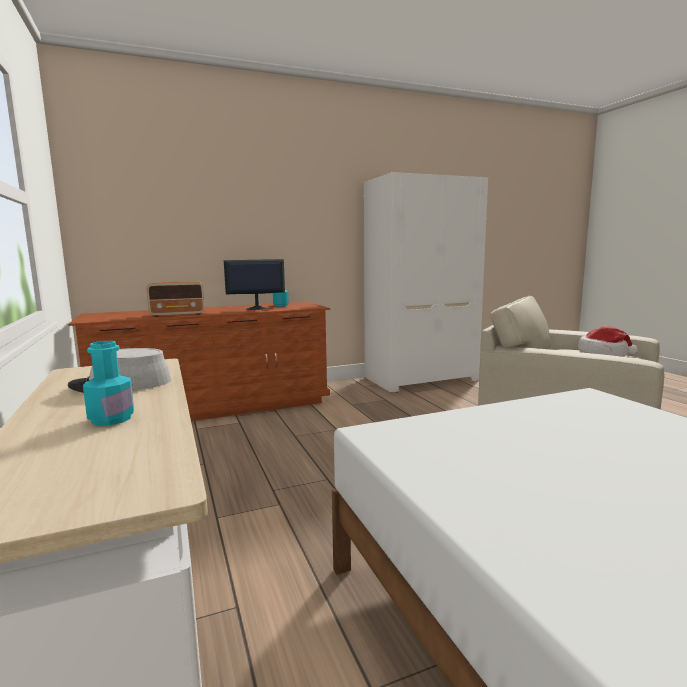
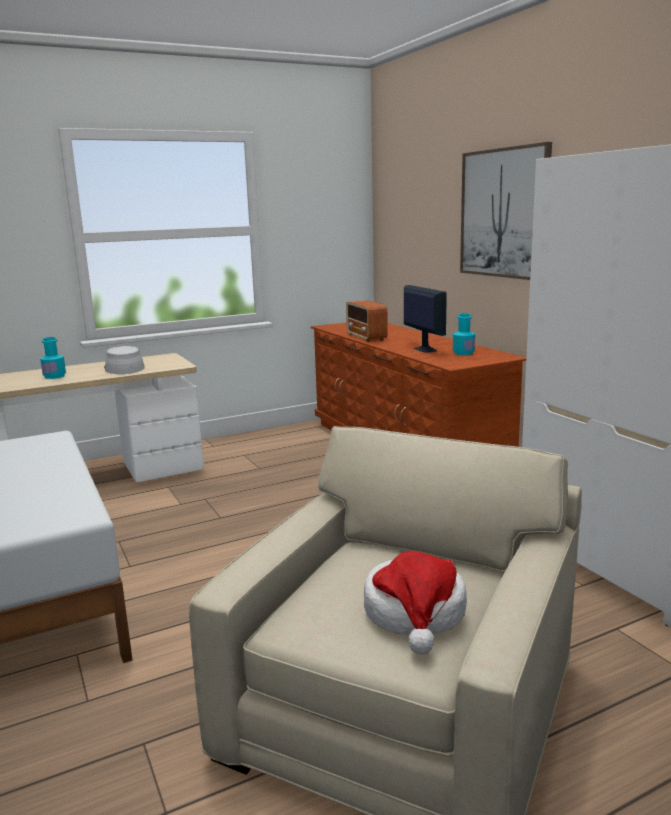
camera: 85 degrees right, 5 degrees up
none -> picture [460,142,552,280]

